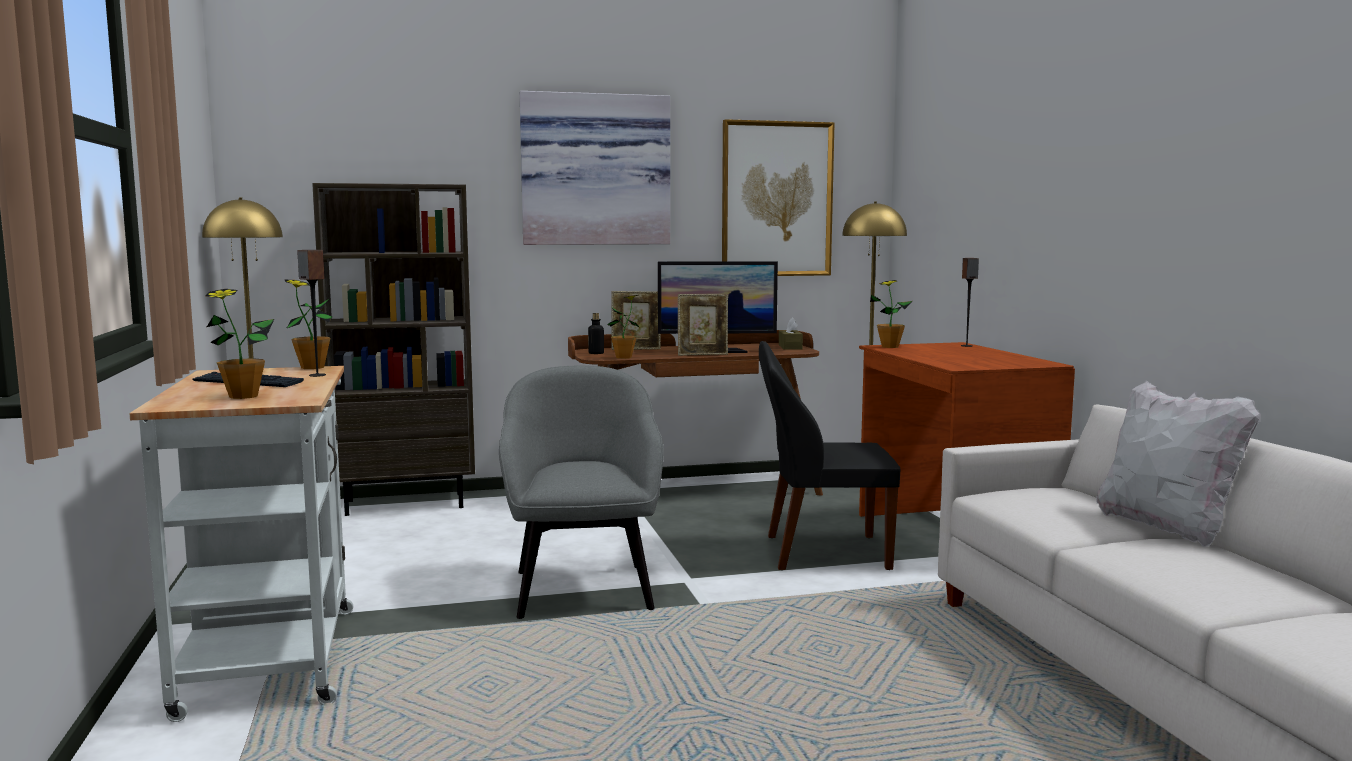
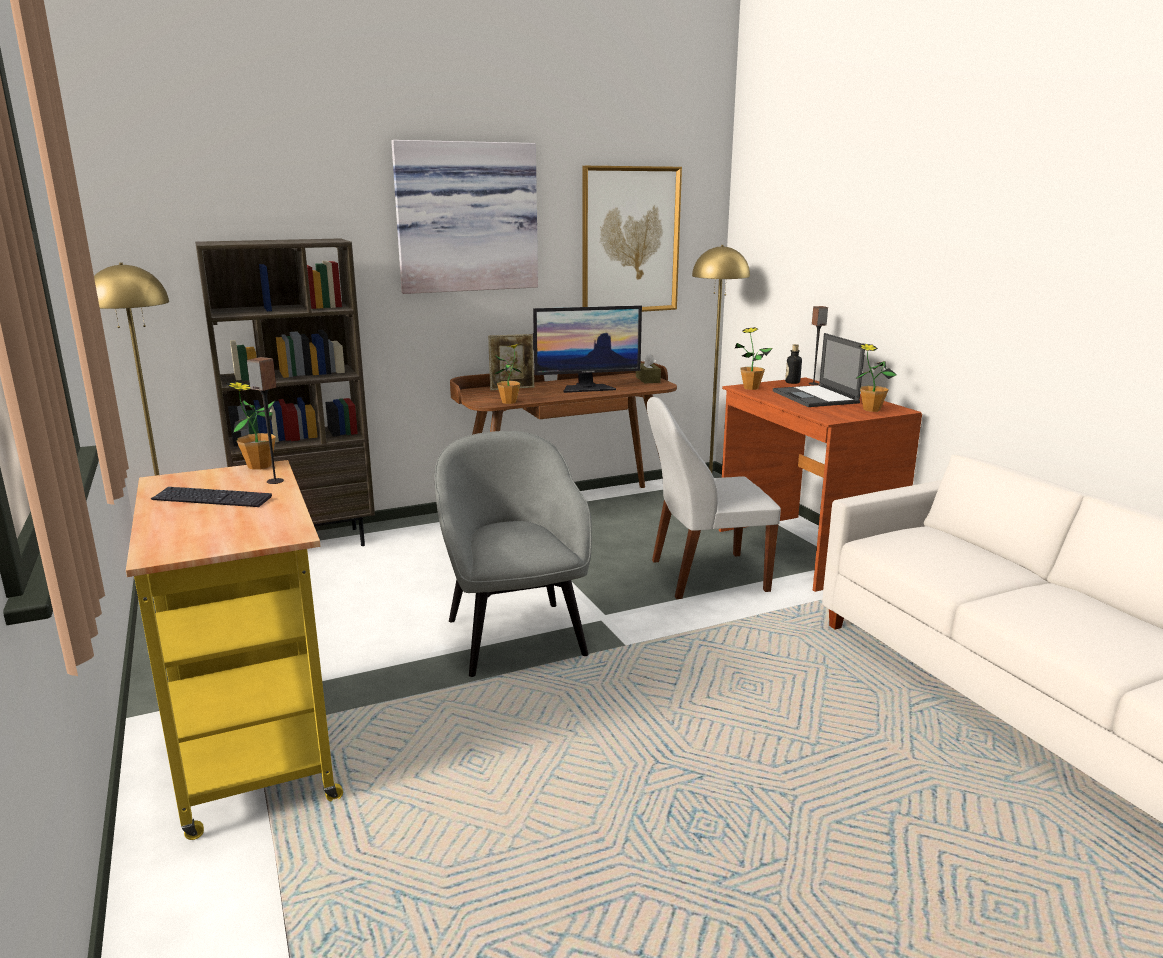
camera: 10 degrees left, 10 degrees up
white cart [129,366,353,722] -> yellow cart [126,460,343,840]
potted plant [206,289,274,399] -> potted plant moved to [855,344,897,412]
bottle [588,313,604,354] -> bottle moved to [785,344,802,384]
picture frame [678,294,728,356] -> none
black chair [759,341,900,570] -> white chair [647,397,781,599]
white pillow [1096,380,1261,547] -> none
none -> laptop [773,333,865,407]

